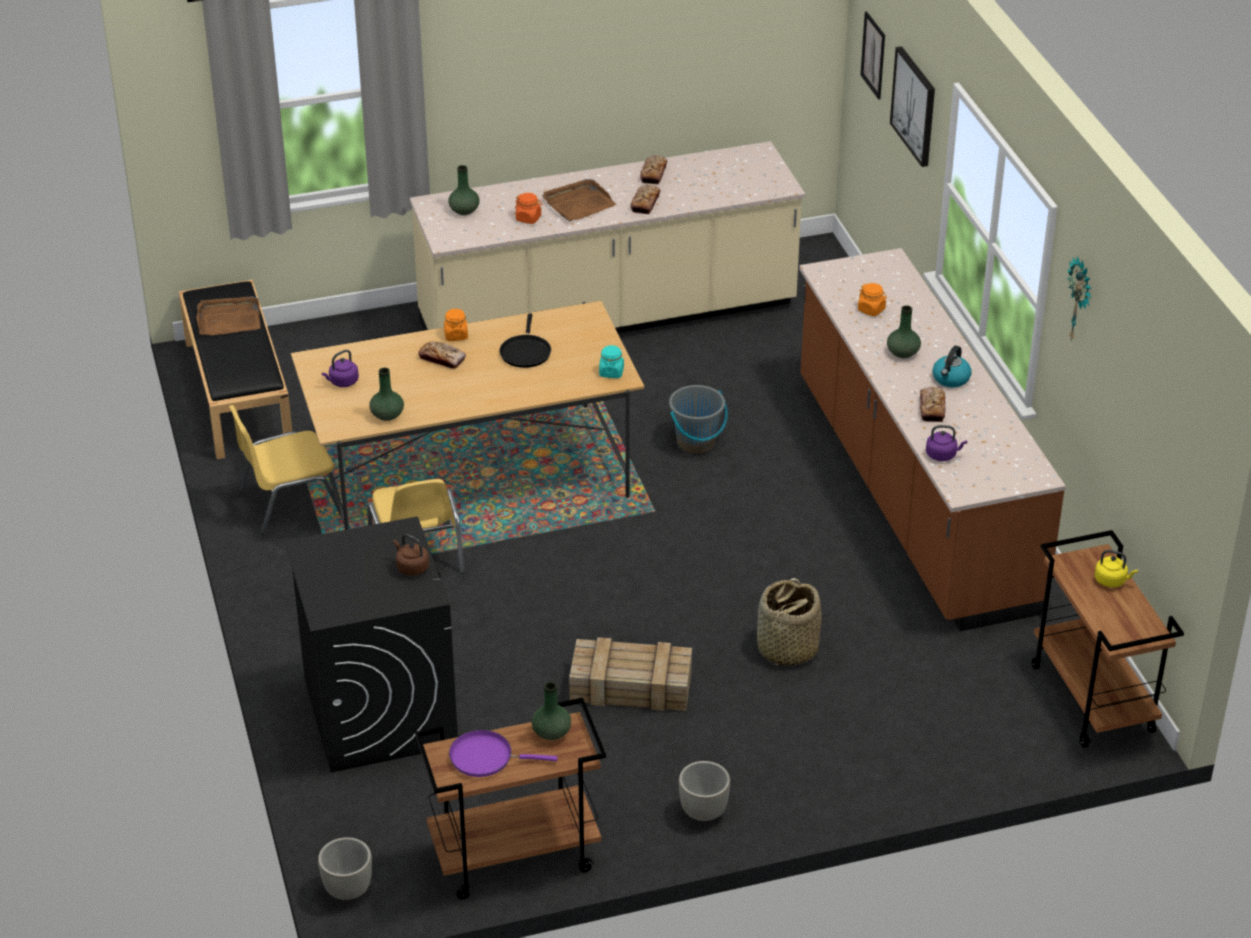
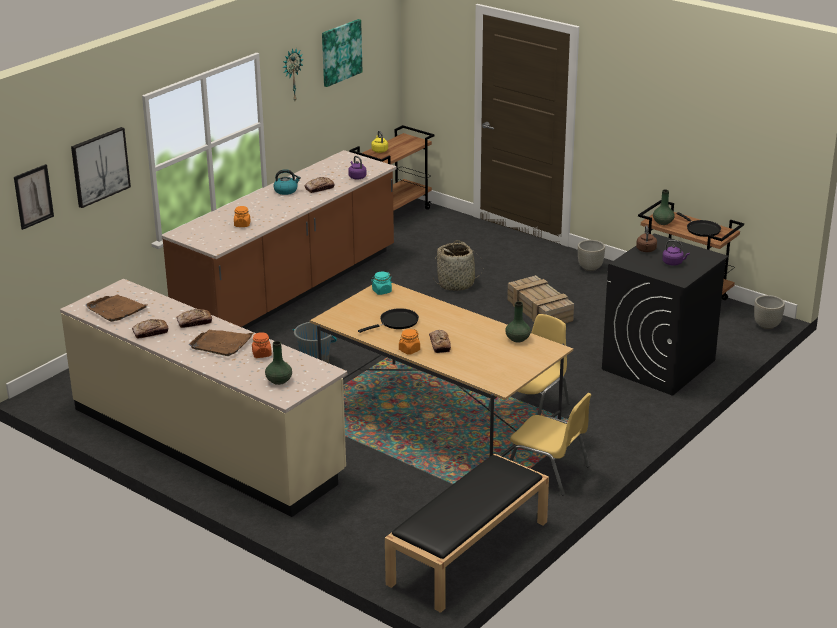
camera: 125 degrees left, 10 degrees down
brown tray [196,296,261,335] -> brown tray moved to [86,294,147,322]
purple kettle [322,350,359,387] -> purple kettle moved to [662,240,690,266]
purple frying pan [449,730,557,777] -> black frying pan [677,212,721,237]
green vase [887,305,921,358] -> none
none -> picture [322,19,363,87]

